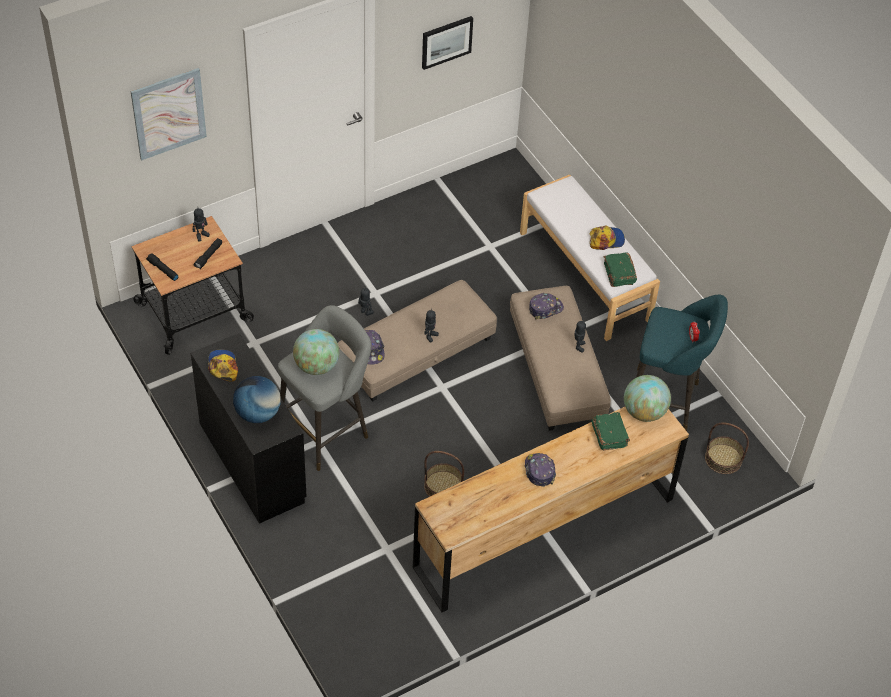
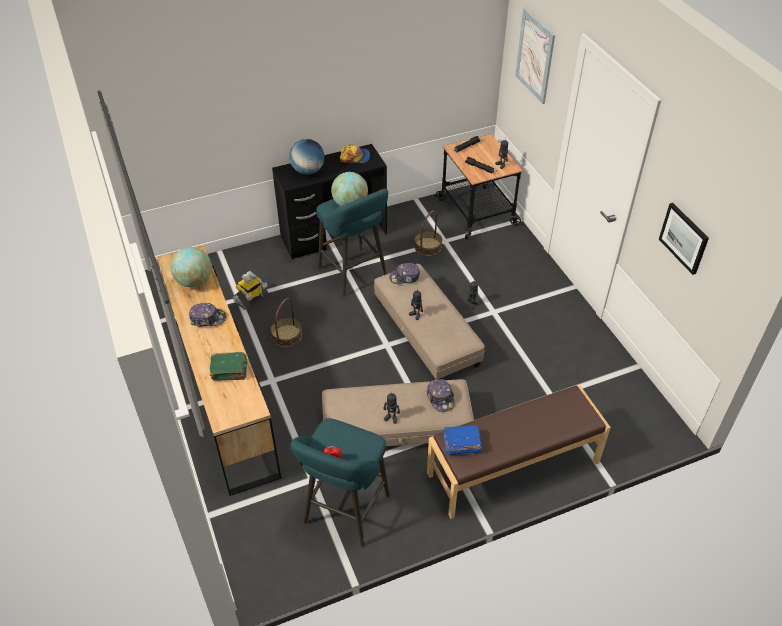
camera: 100 degrees right, 5 degrees down
grey stool [278,305,371,471] -> turquoise stool [316,188,388,296]
white bench [520,175,660,341] -> brown bench [427,385,611,519]
cap [590,225,625,250] -> none
green book [604,252,637,287] -> blue book [443,425,481,455]
globe [624,375,671,422] -> globe moved to [170,247,212,287]
basket [705,422,749,474] -> basket moved to [414,210,442,256]
none -> toy robot [233,271,268,310]

